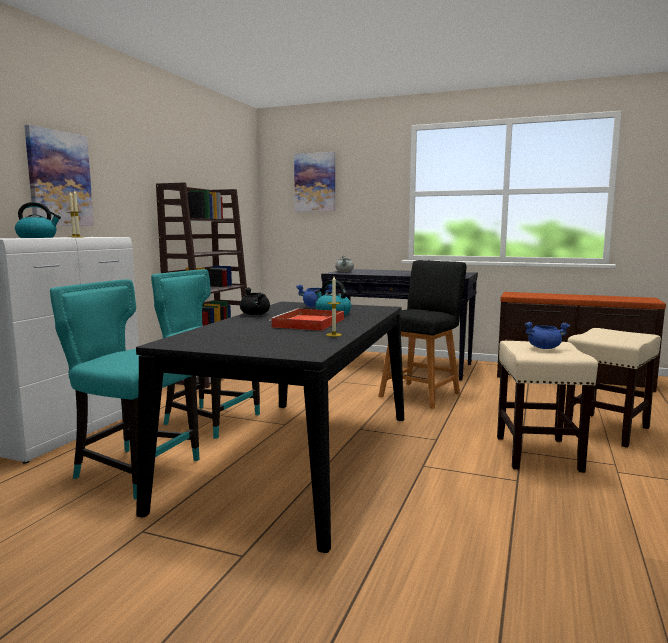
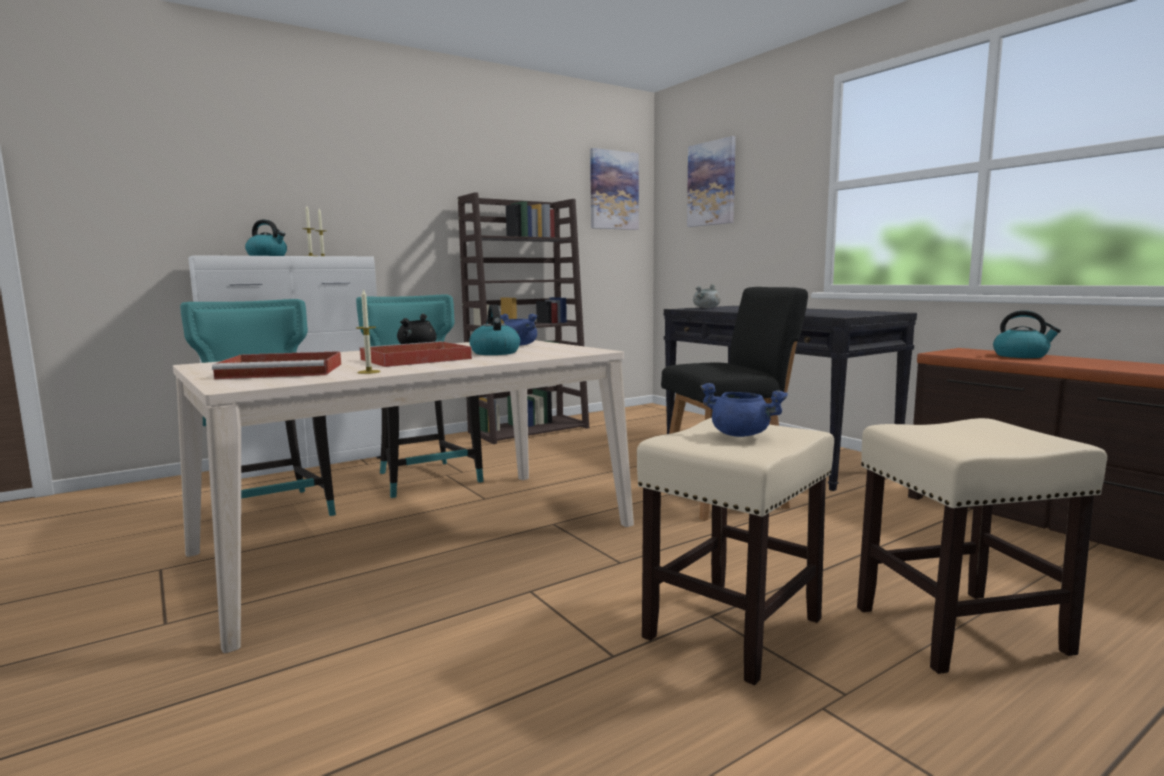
camera: 35 degrees right, 0 degrees up
picture [24,125,94,226] -> picture moved to [590,148,639,230]
black dining table [136,302,404,553] -> beige dining table [173,340,634,653]
none -> red tray [212,351,341,379]
none -> kettle [993,310,1061,358]

